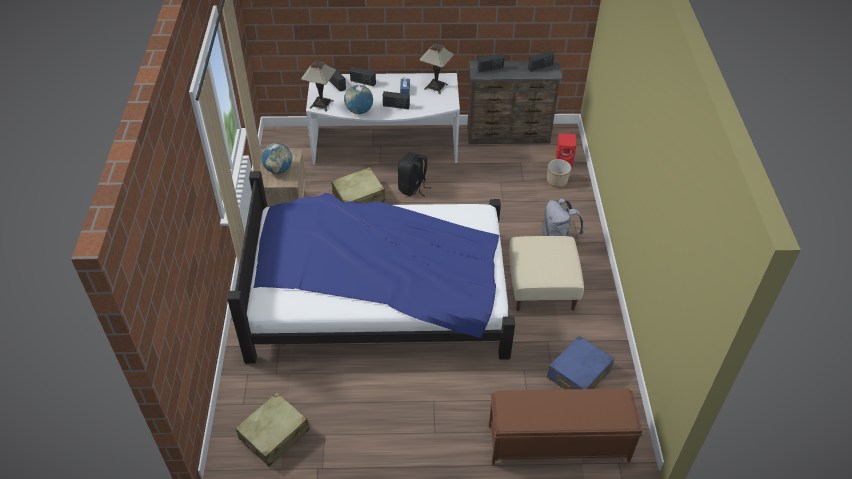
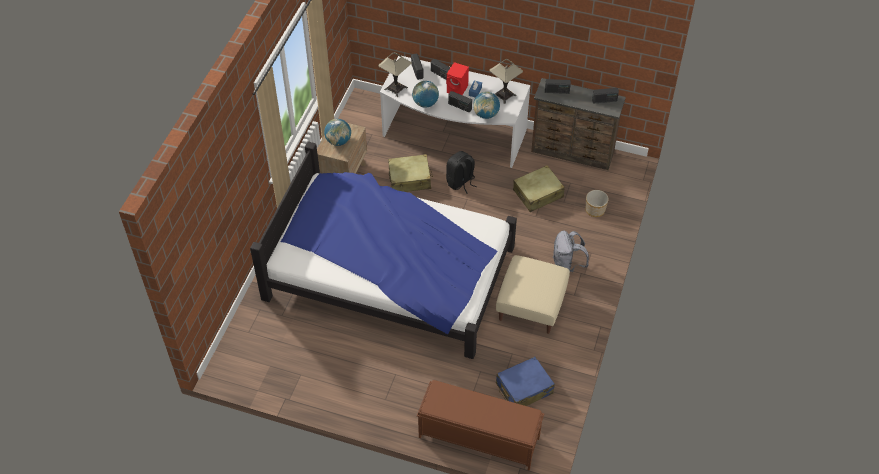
camera: 20 degrees right, 5 degrees up
beige suitcase [235,392,310,466] -> beige suitcase moved to [513,165,565,212]
red speaker [556,133,576,167] -> red speaker moved to [446,62,469,95]
none -> globe [473,92,500,119]

